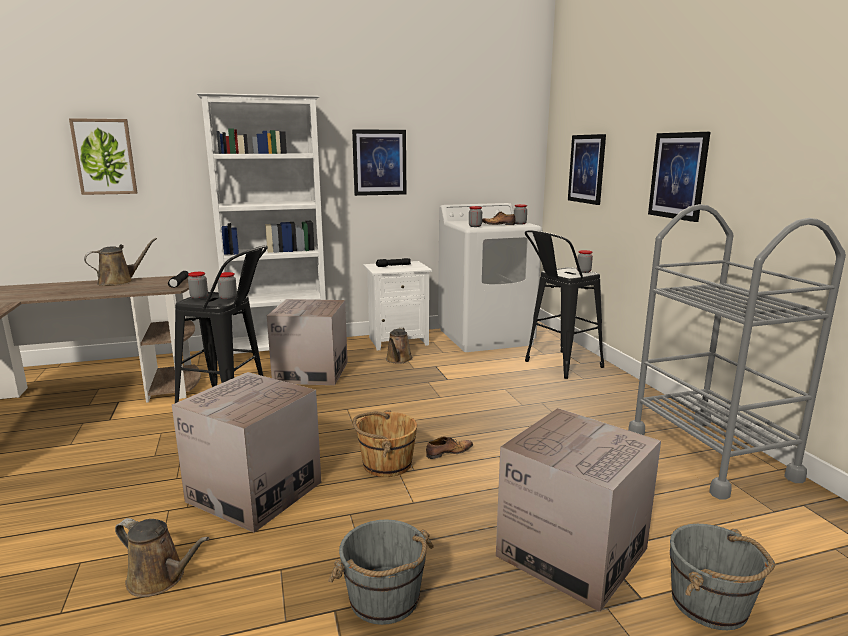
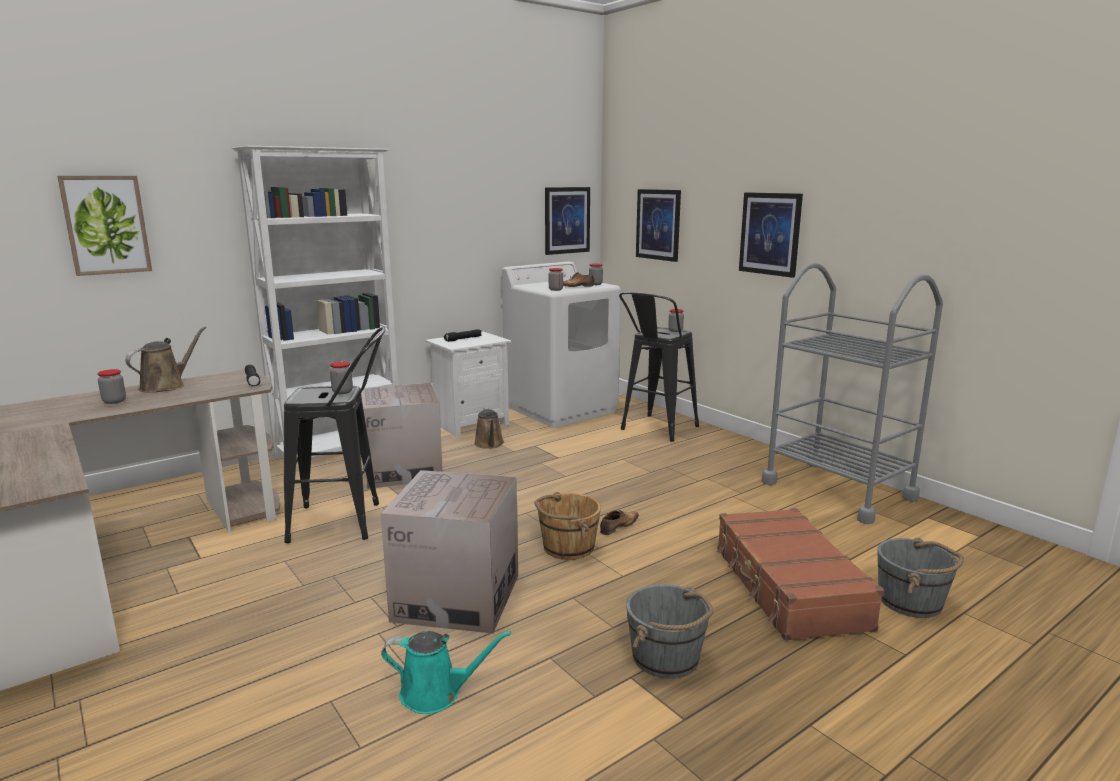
camera: 20 degrees left, 0 degrees up
brown watering can [115,518,209,597] -> turquoise watering can [381,631,511,714]
jar [188,272,208,299] -> jar moved to [97,369,126,404]
picture [352,129,406,196] -> picture moved to [545,187,590,255]
cardboard box [496,408,661,612] -> brown suitcase [717,508,884,640]

